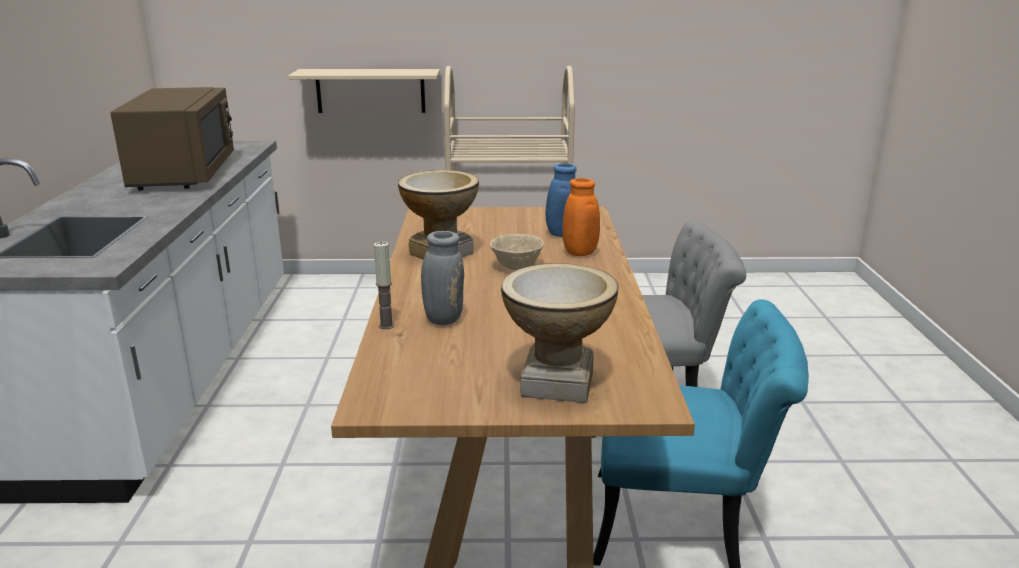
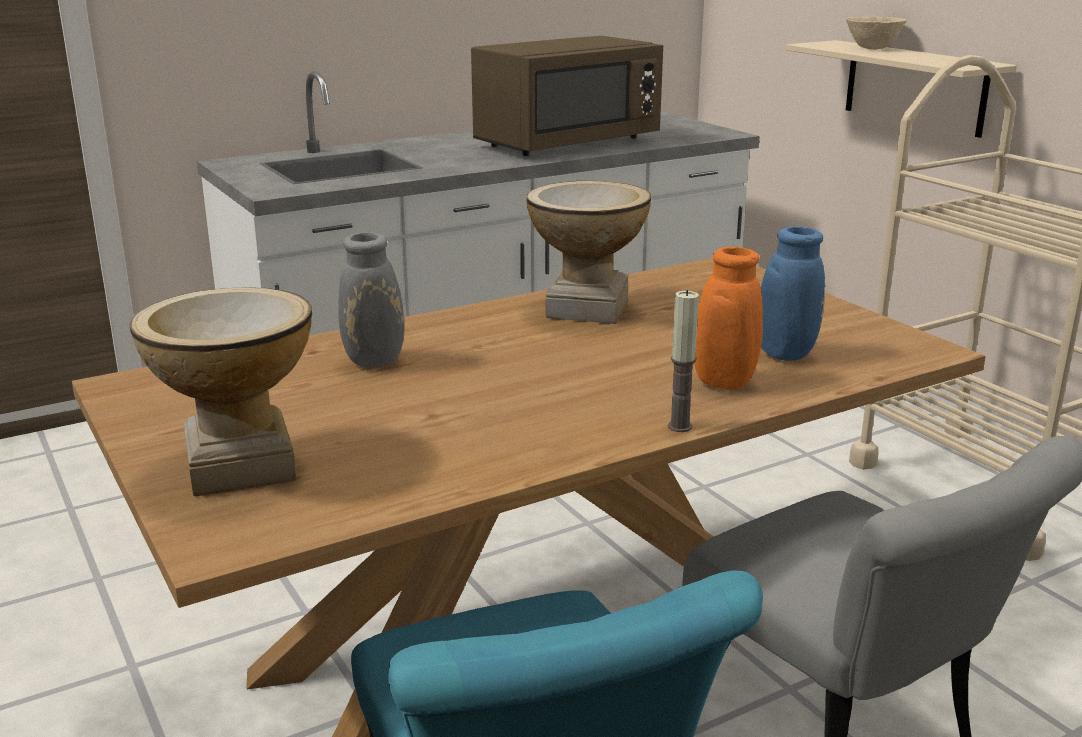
camera: 60 degrees right, 0 degrees up
candle [374,241,394,329] -> candle moved to [668,290,699,432]
beige bowl [490,234,544,270] -> beige bowl moved to [846,17,907,50]

